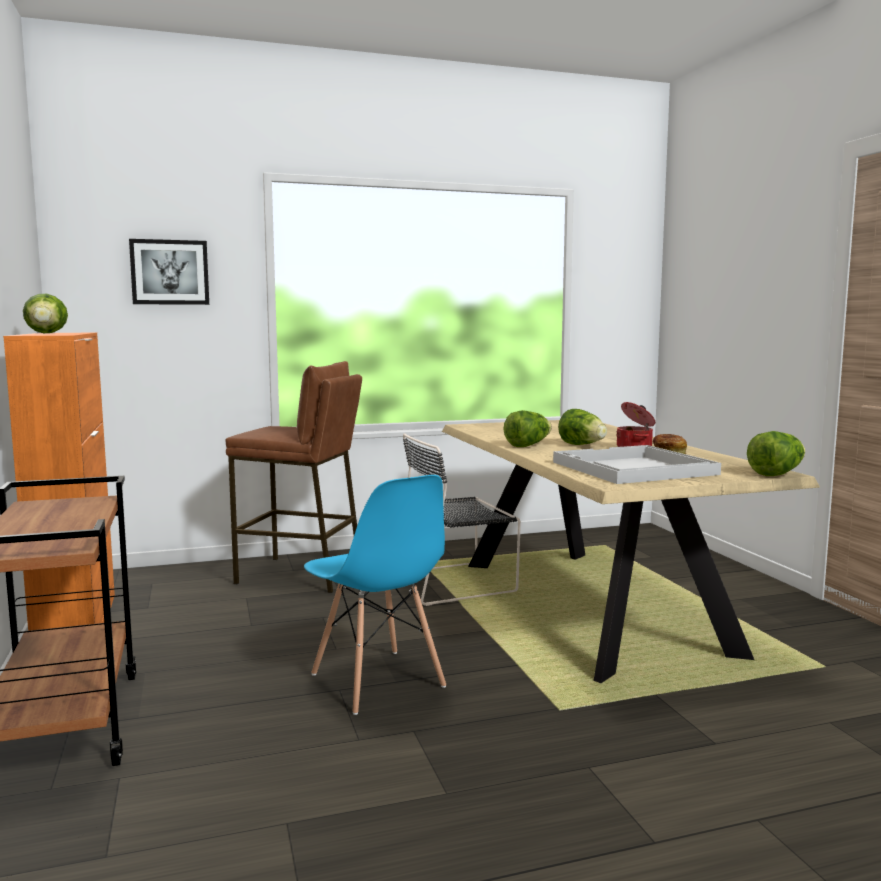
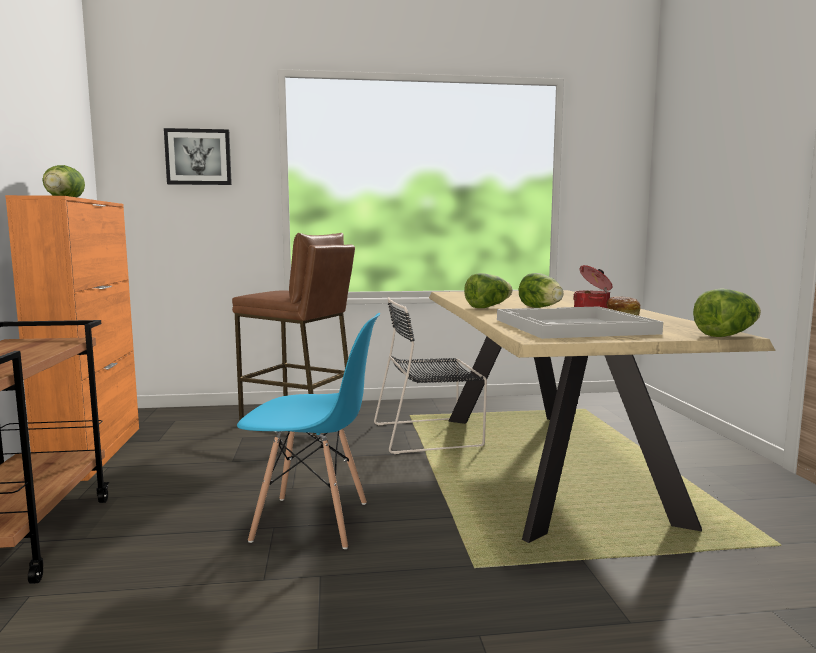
camera: 10 degrees right, 0 degrees up
blue chair [304,475,446,715] -> blue chair turned 60 degrees counterclockwise [237,313,380,549]

